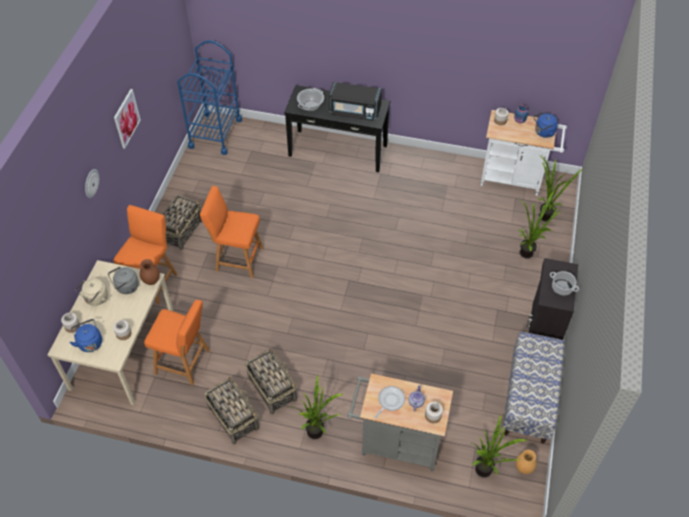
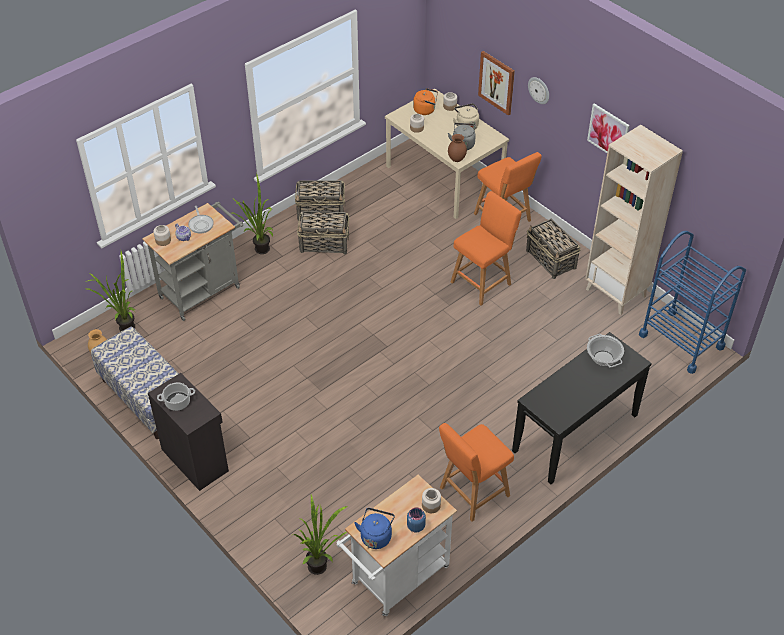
camera: 125 degrees right, 5 degrees down
blue kettle [69,319,102,352] -> orange kettle [413,88,438,115]
orange stool [144,300,210,385] -> orange stool moved to [439,423,514,522]
black microwave [329,82,382,121] -> none
potted plant [518,190,561,259] -> none
none -> picture [478,51,515,116]
none -> beige bookcase [585,125,683,315]

